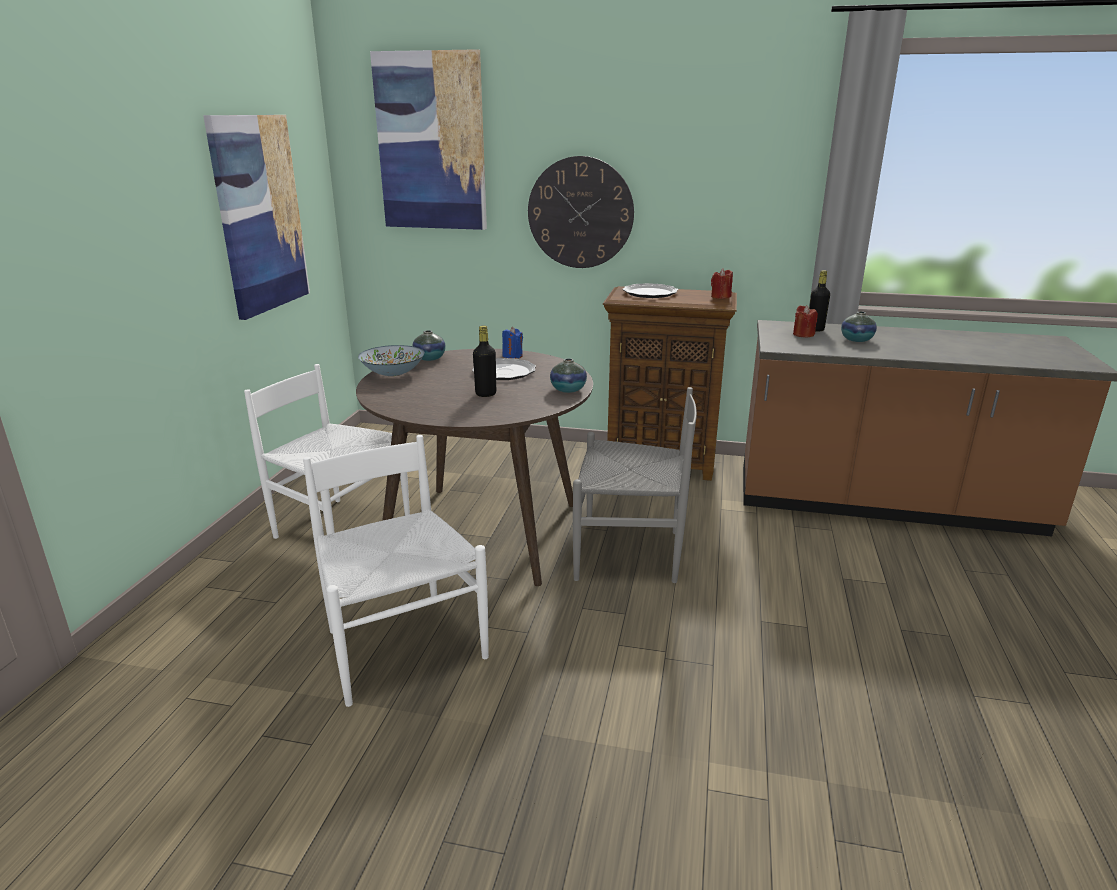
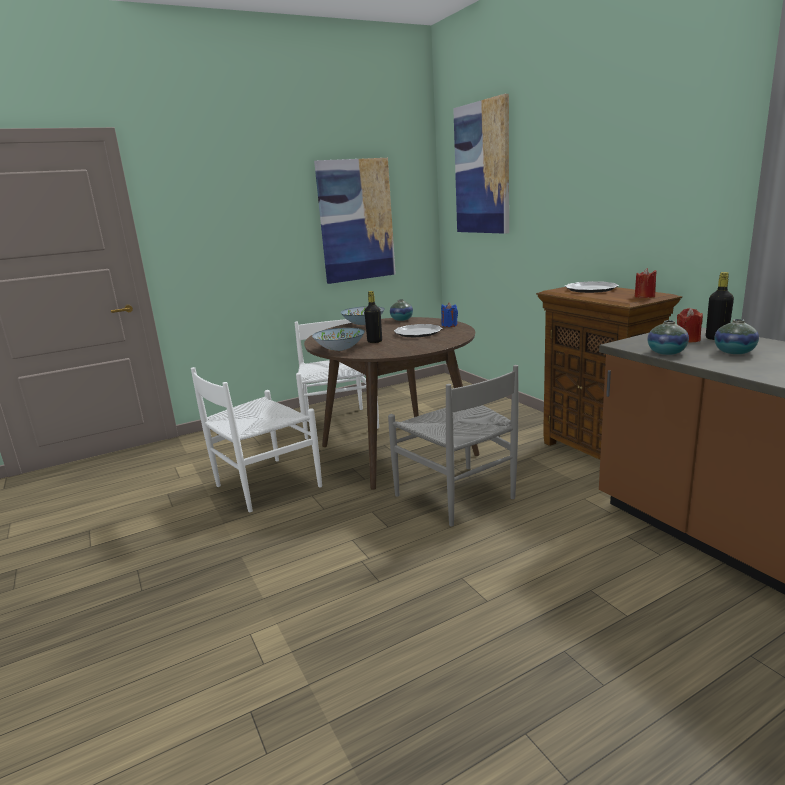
camera: 50 degrees right, 5 degrees down
white chair [303,435,489,707] -> white chair turned 150 degrees counterclockwise [191,367,322,512]
wall clock [528,156,634,268] -> none
vase [550,358,587,393] -> vase moved to [647,320,689,355]
none -> bowl [312,327,365,351]

